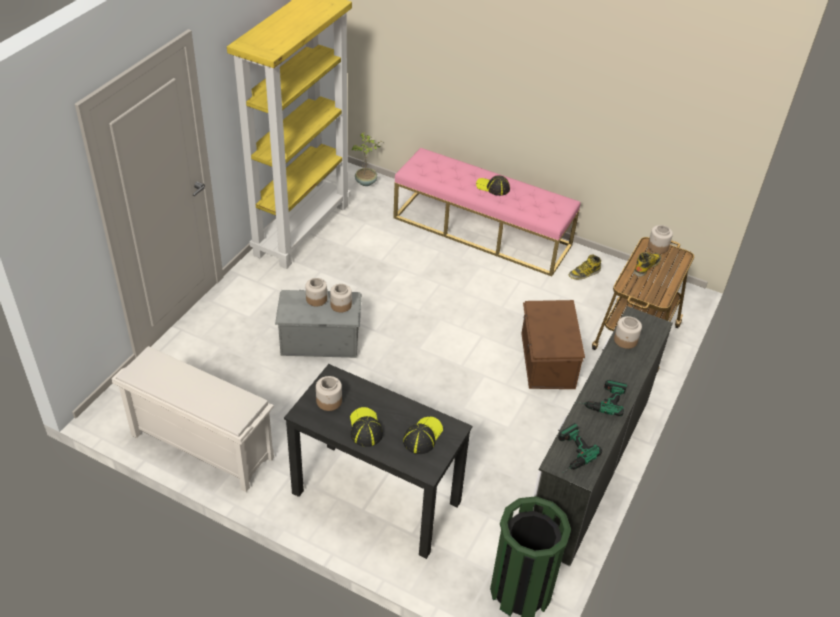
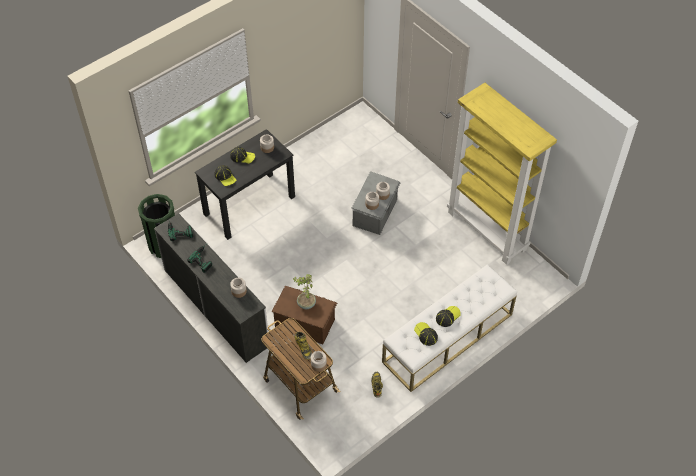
camera: 115 degrees right, 10 degrees up
white shoe rack [112,346,274,492] -> none
potted plant [351,132,383,186] -> potted plant moved to [293,274,316,309]
pink bench [393,148,580,277] -> white bench [382,264,517,392]
none -> cap [414,322,438,346]

